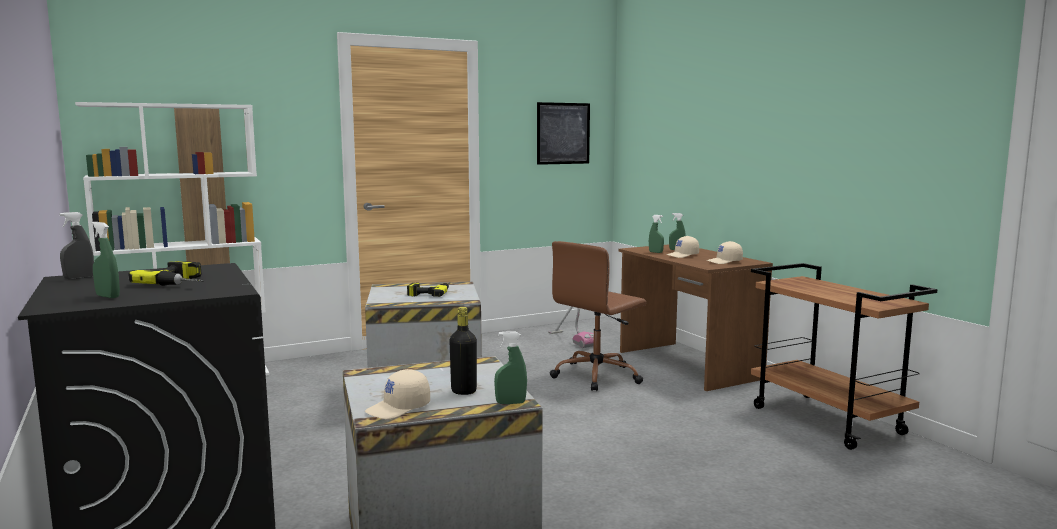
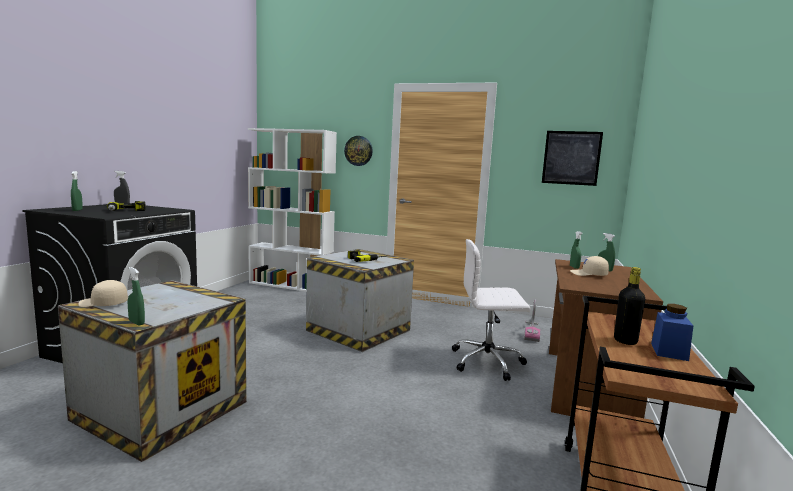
camera: 45 degrees right, 0 degrees up
black bottle [449,307,477,395] -> black bottle moved to [614,267,645,345]
brown office chair [550,241,646,391] -> white office chair [452,239,530,381]
beige cap [707,241,743,264] -> none
none -> wall clock [344,136,373,166]
none -> blue jar [651,304,693,361]

